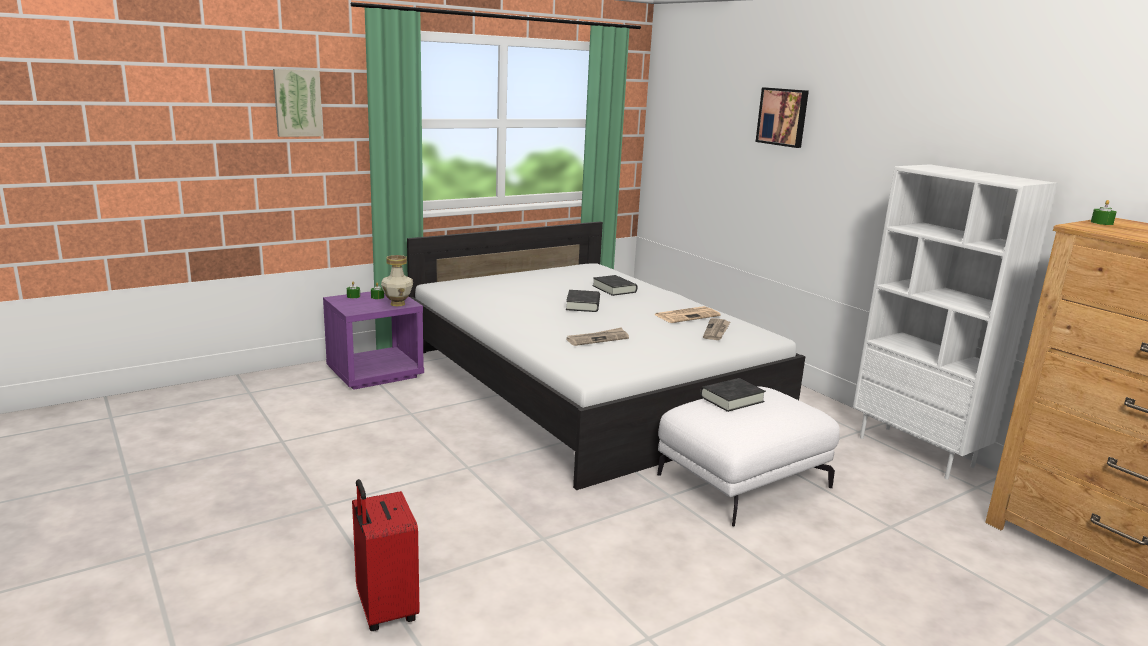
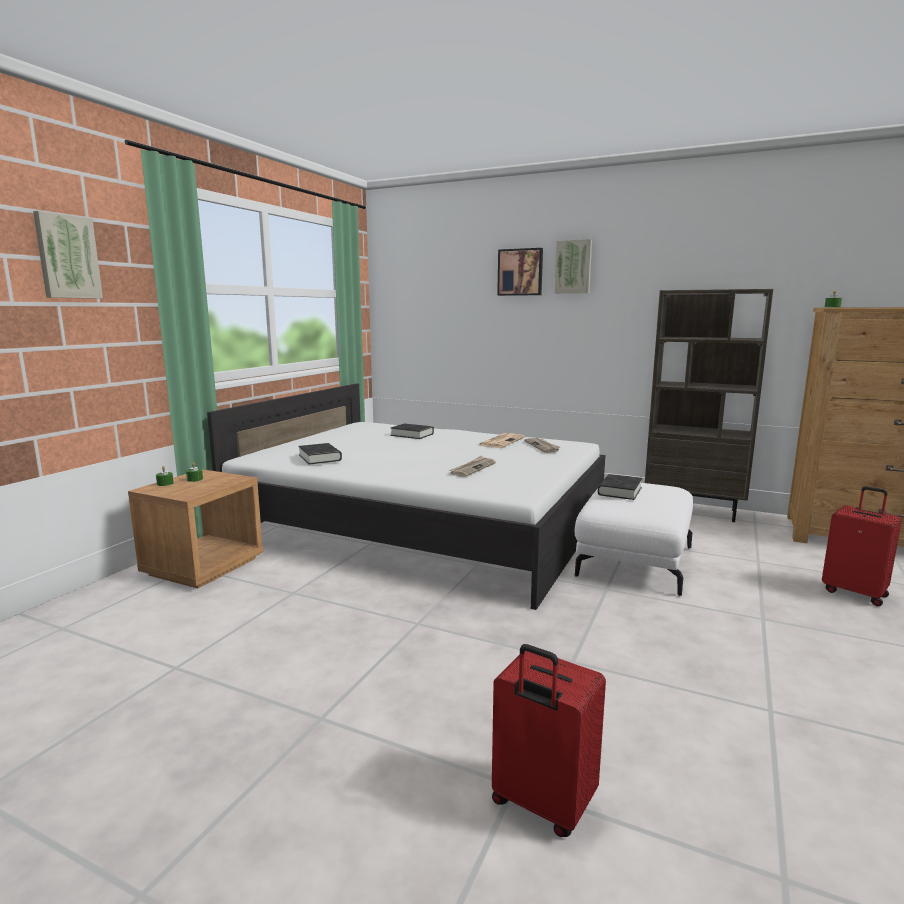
camera: 30 degrees left, 5 degrees down
purple nightstand [323,291,424,390] -> brown nightstand [128,469,264,588]
vase [381,255,413,306] -> none
black book [566,290,600,312] -> black book moved to [298,443,342,464]
white bookcase [853,164,1058,479] -> brown bookcase [645,289,773,522]
none -> picture [554,239,592,294]
none -> red suitcase [822,486,902,606]

